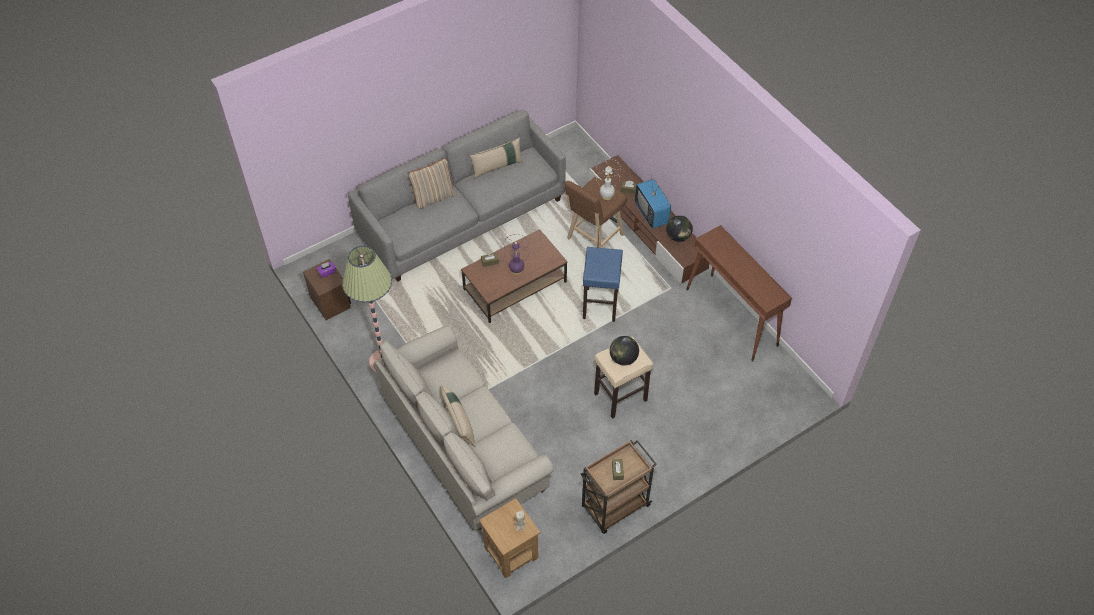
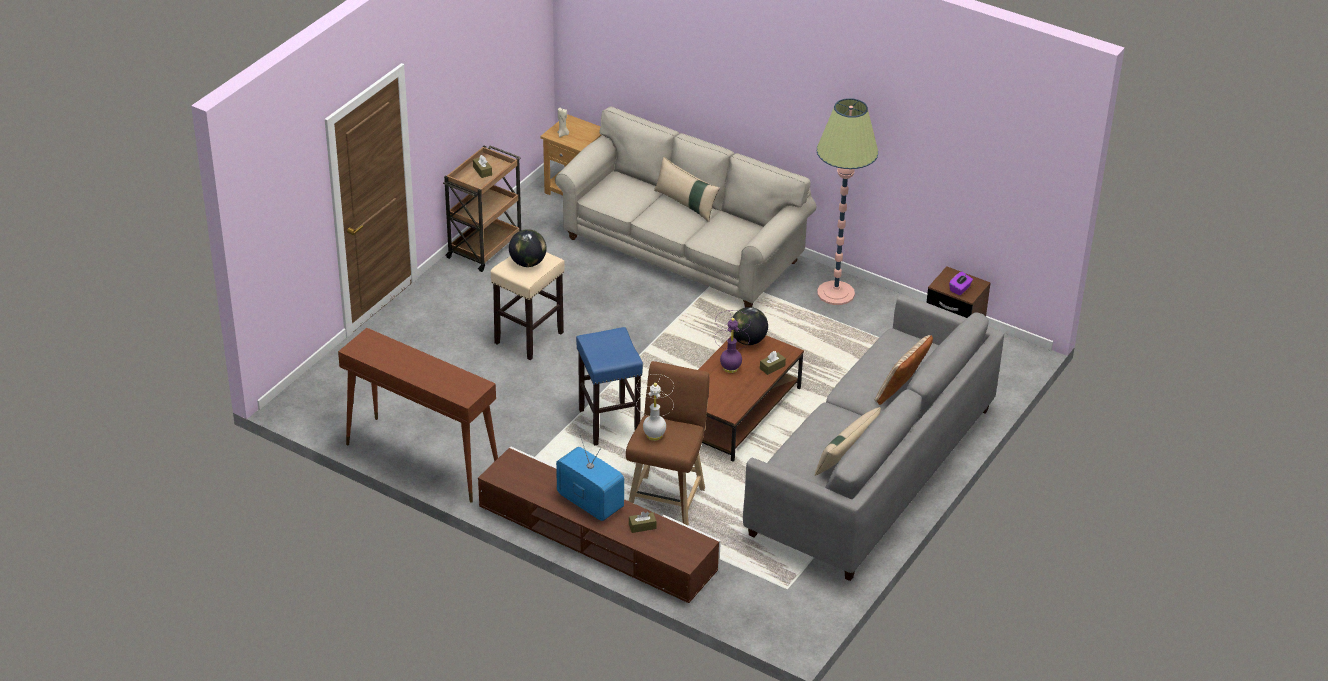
camera: 155 degrees right, 15 degrees down
globe [666,216,692,242] -> globe moved to [732,307,768,345]

